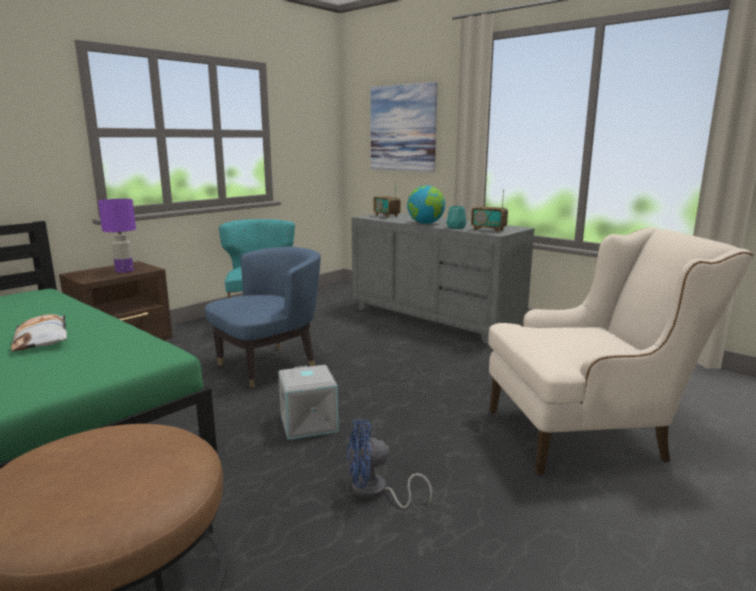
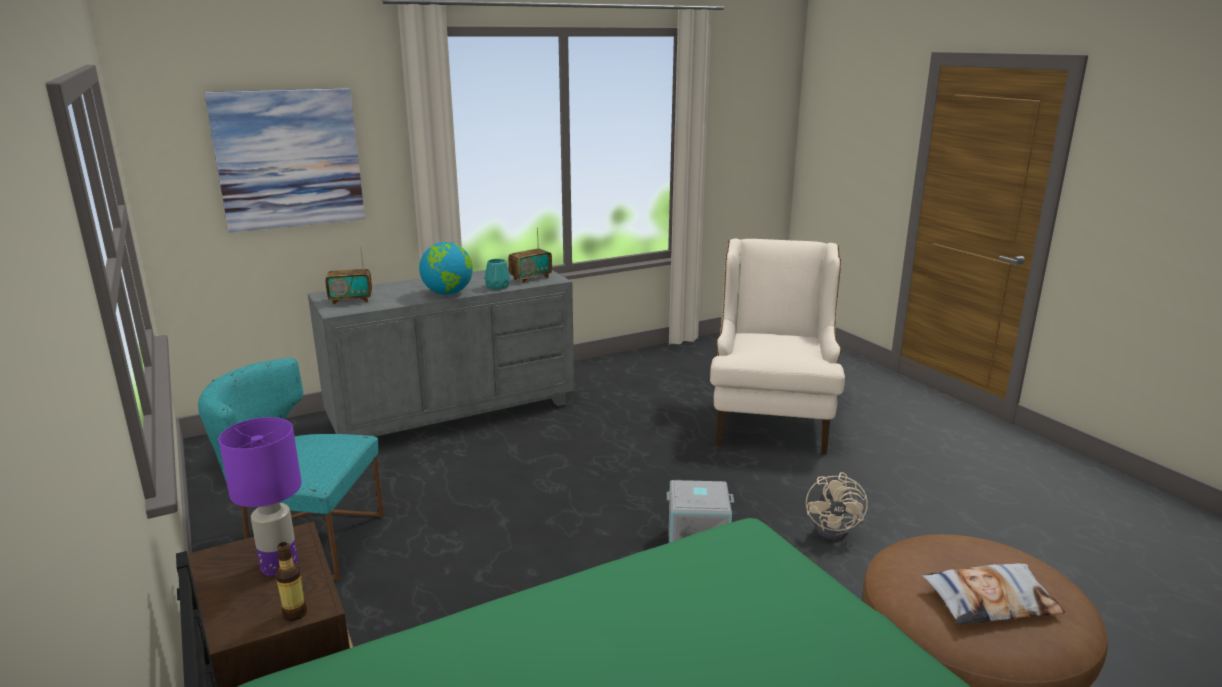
camera: 70 degrees left, 5 degrees up
pillow [11,314,67,351] -> pillow moved to [922,563,1065,625]
blue armchair [205,246,321,387] -> none
blue fan [347,420,432,508] -> beige fan [806,472,868,540]
none -> bottle [276,542,307,621]

